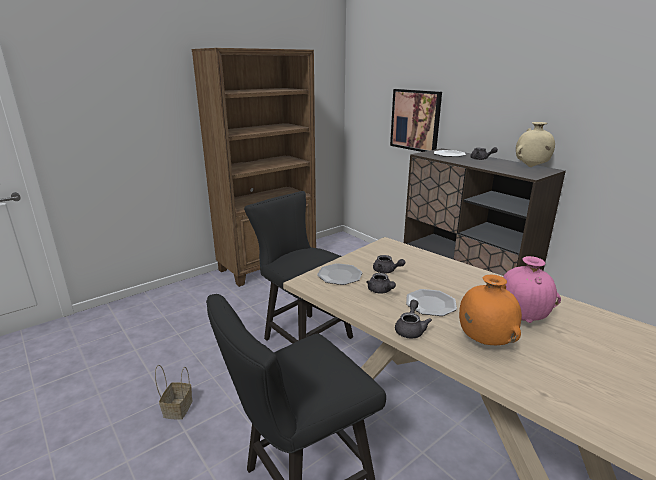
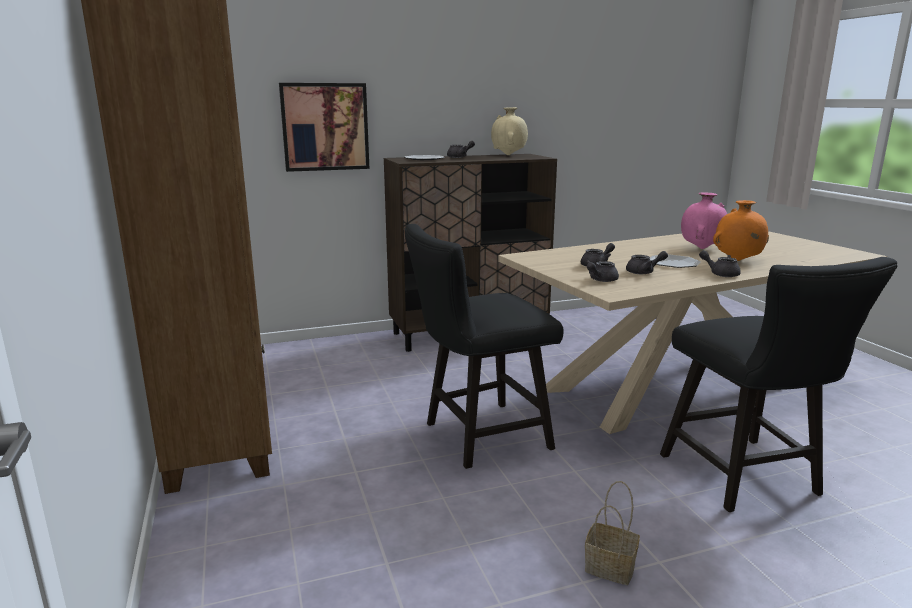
camera: 70 degrees left, 5 degrees down
plate [317,263,363,285] -> grey teapot [586,260,619,282]

